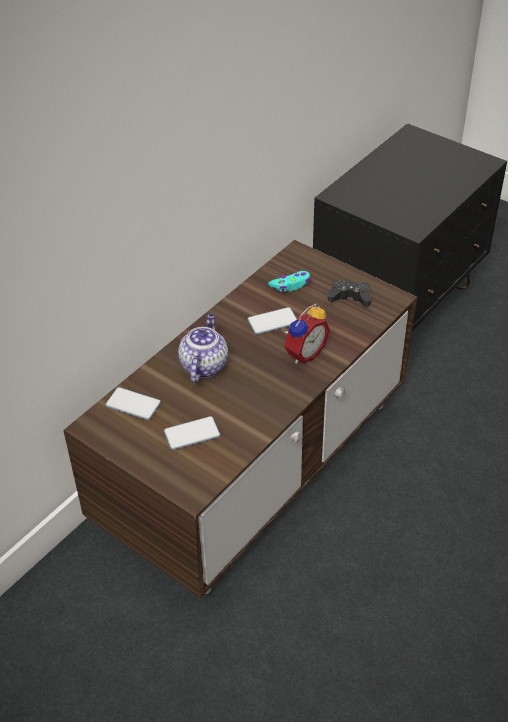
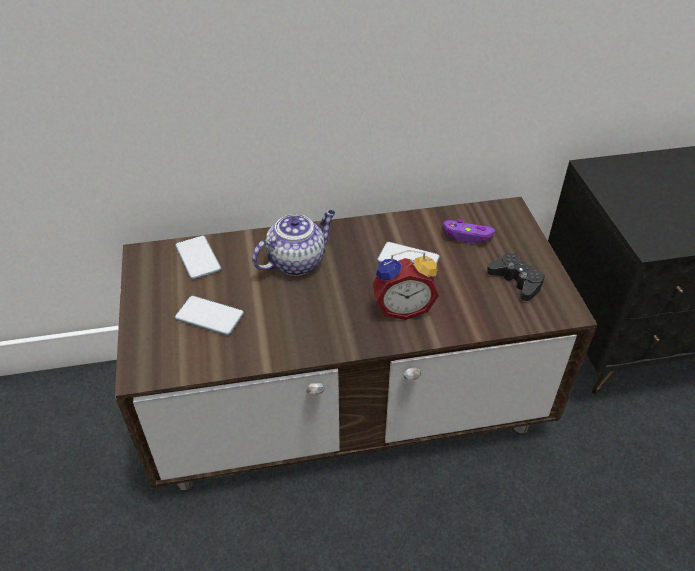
camera: 40 degrees right, 0 degrees up
turquoise game controller [268,271,311,292] -> purple game controller [443,219,495,243]

